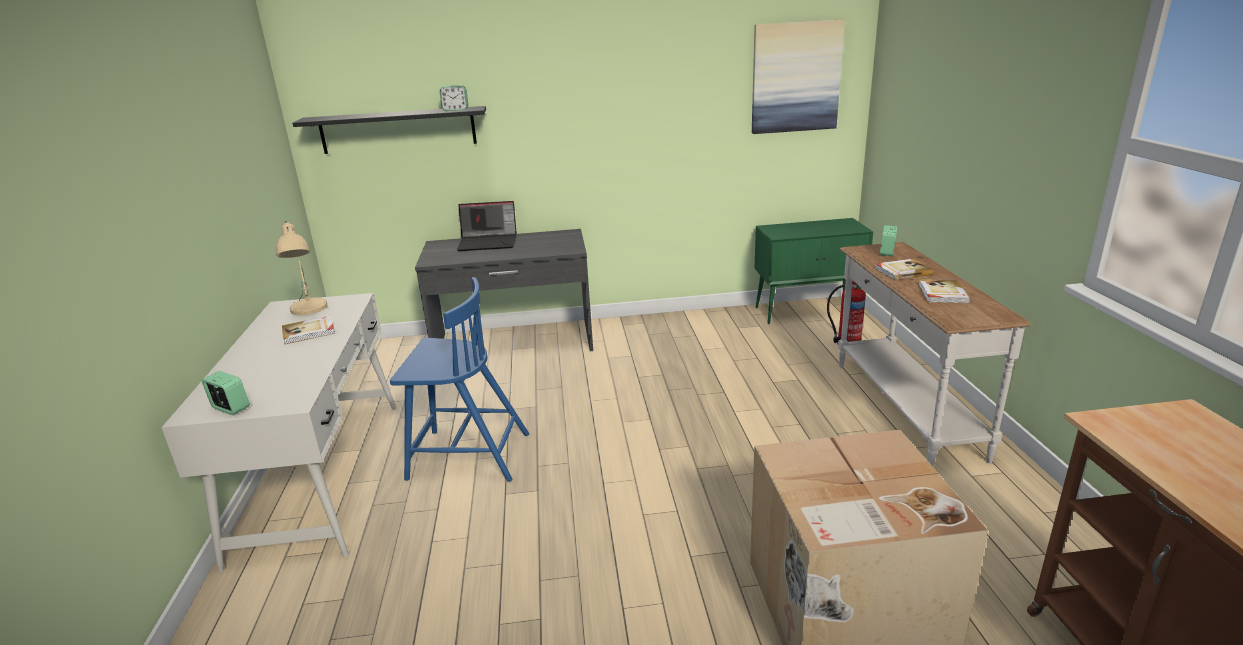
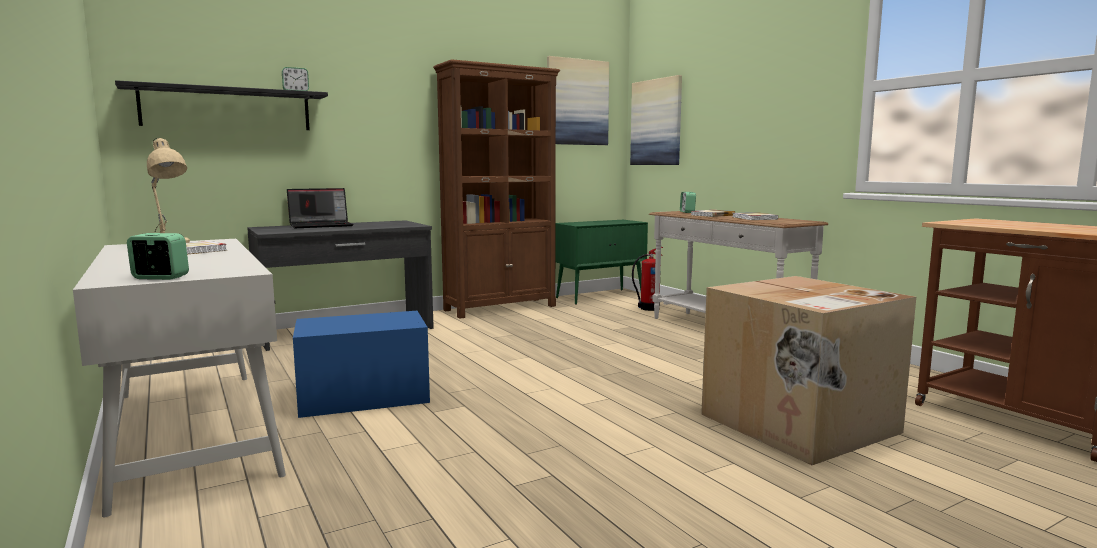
camera: 25 degrees left, 15 degrees down
blue chair [390,277,529,482] -> blue storage box [293,311,430,418]
none -> brown bookcase [433,59,560,319]
none -> picture [630,75,682,165]

